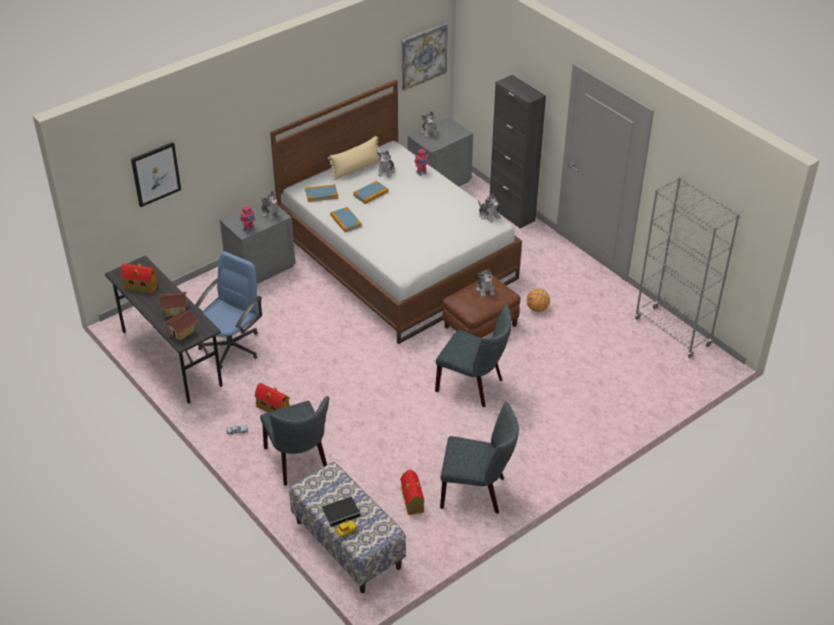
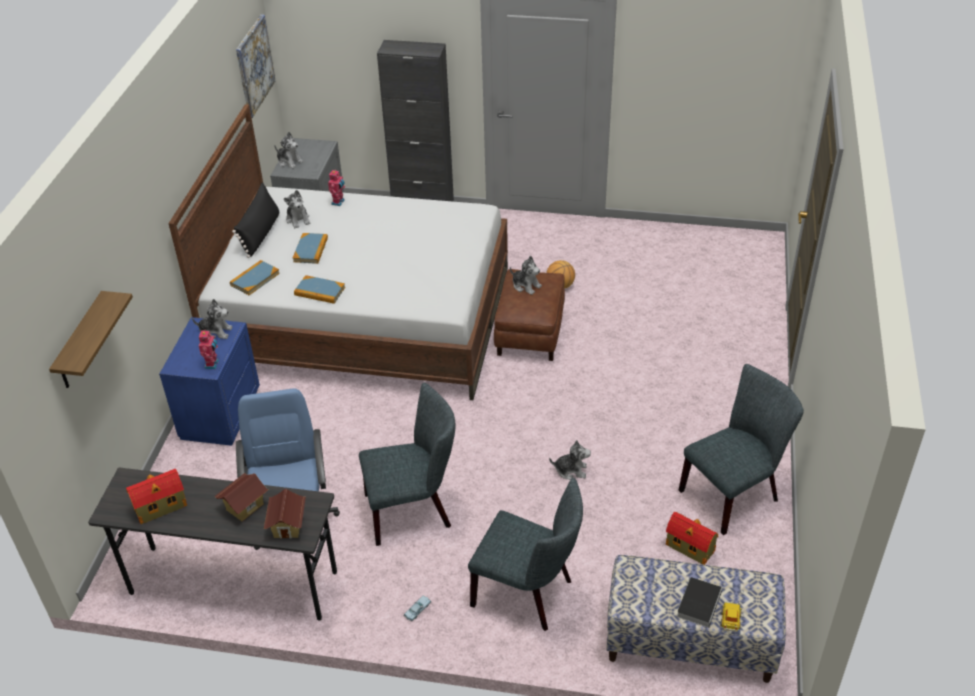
camera: 40 degrees left, 0 degrees up
picture [131,142,181,207] -> shelf [49,291,133,388]
grey nightstand [220,200,295,284] -> blue nightstand [159,317,260,446]
toy house [255,383,290,413] -> none
beige pillow [328,136,380,180] -> black pillow [232,183,279,258]
grey chair [435,305,512,407] -> grey chair moved to [359,383,455,546]
plush toy [478,193,500,223] -> plush toy moved to [549,440,591,480]
grey bookcase [635,177,740,358] -> none

